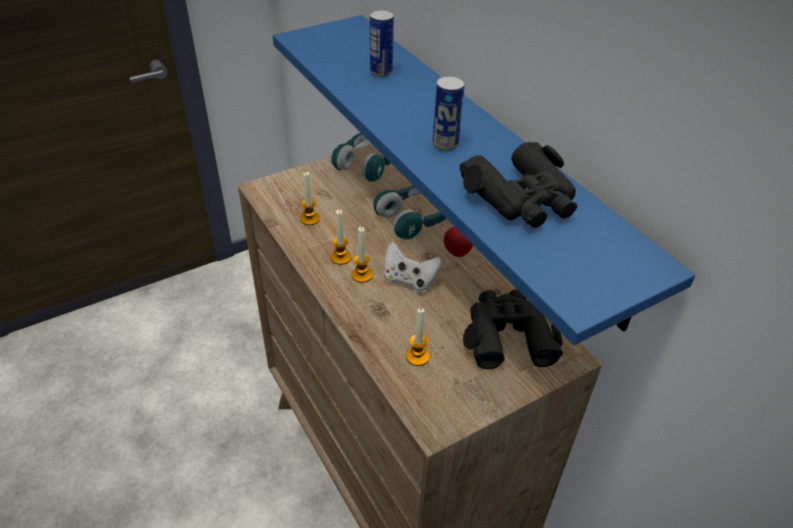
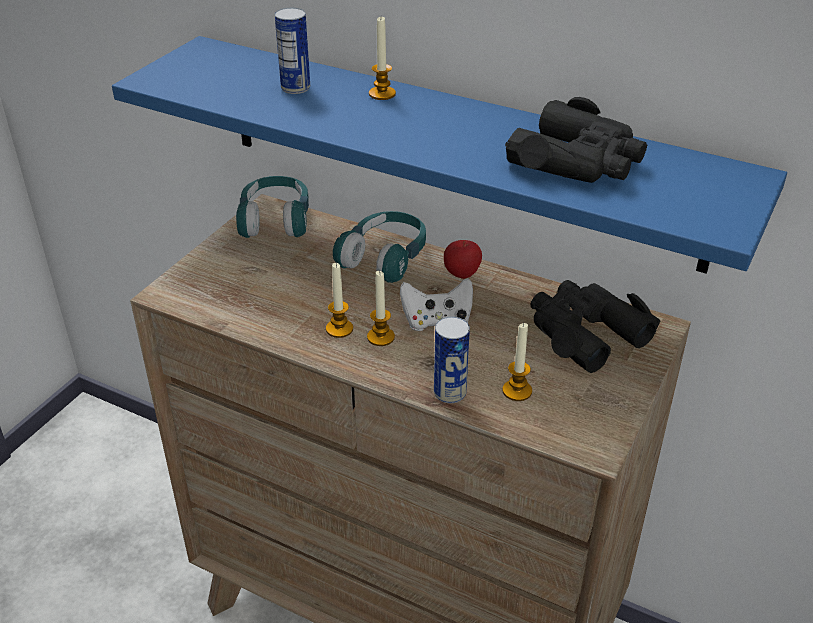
camera: 30 degrees left, 5 degrees down
candle [300,172,320,225] -> candle moved to [369,17,396,100]
can [433,76,465,151] -> can moved to [434,317,470,403]

